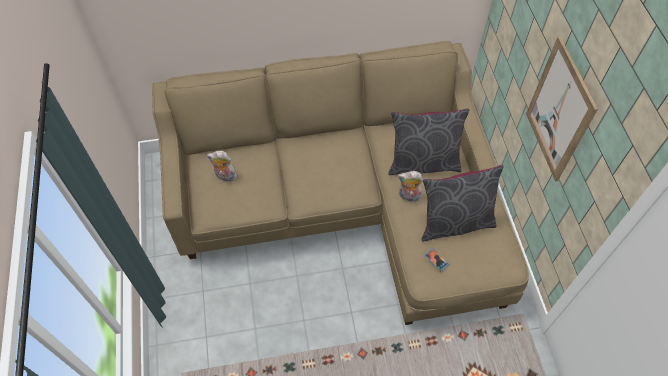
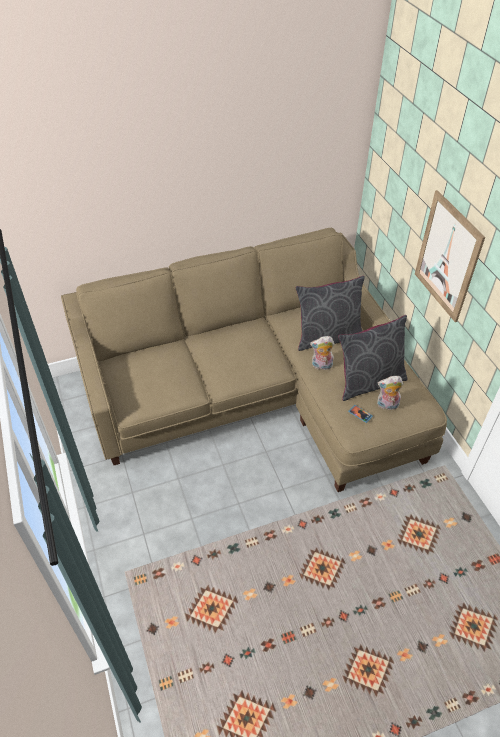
camera: 10 degrees left, 10 degrees down
plush toy [207,151,237,182] -> plush toy moved to [377,376,403,410]

